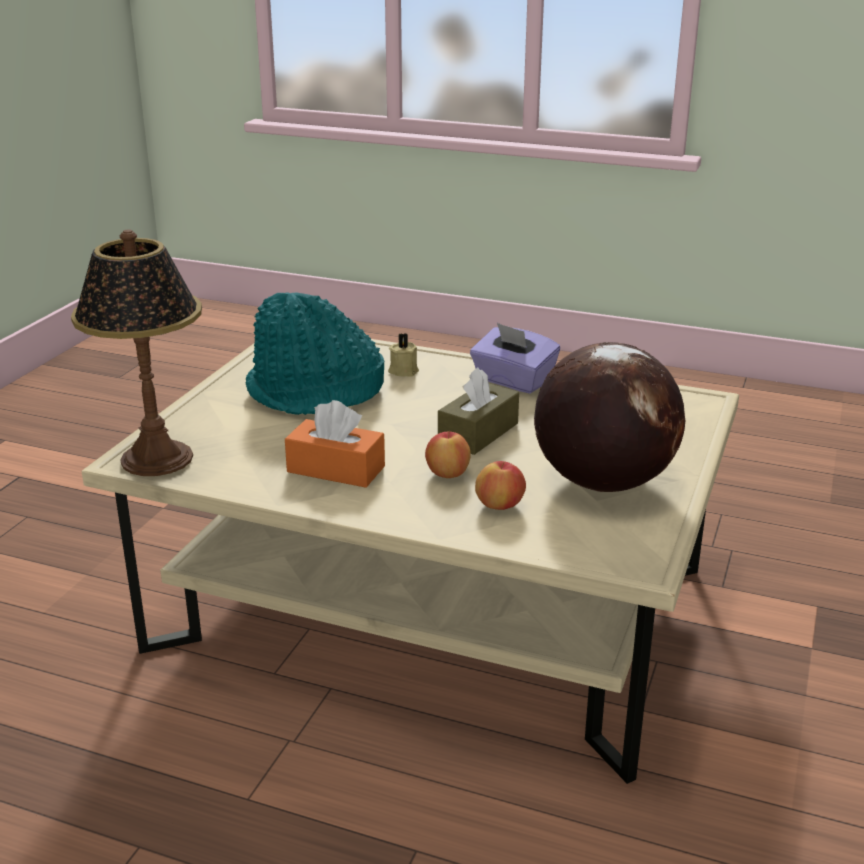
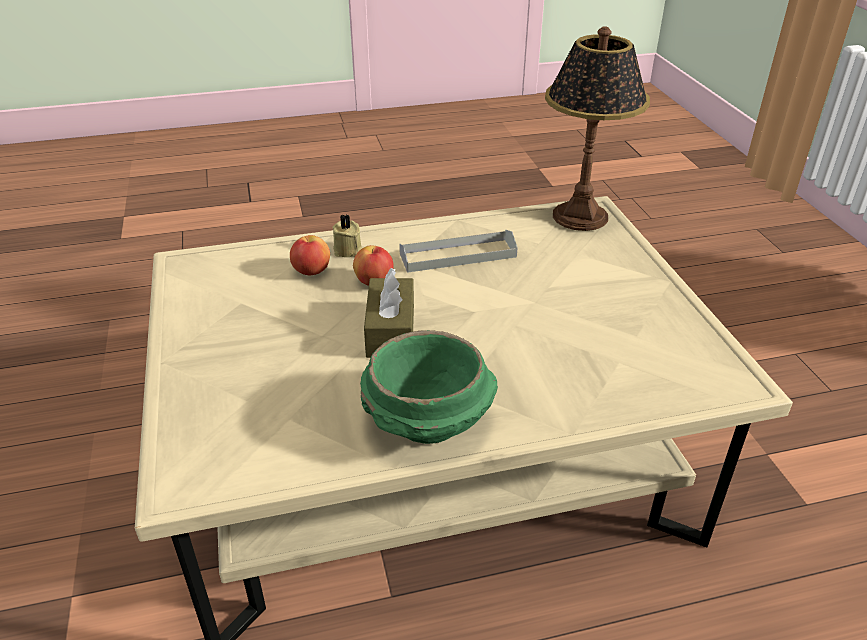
camera: 145 degrees right, 10 degrees up
turquoise hat [246,292,384,415] -> none
orange tissue box [285,400,385,488] -> grey tray [399,230,518,273]
beige candle [388,334,419,376] -> beige candle moved to [332,214,362,257]
purple tissue box [470,323,560,394] -> green bowl [360,330,498,444]
globe [534,342,685,492] -> none

